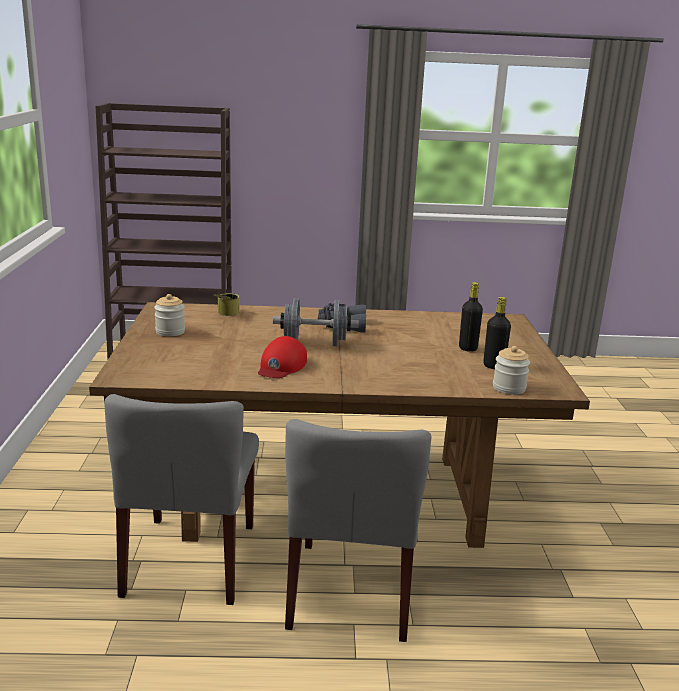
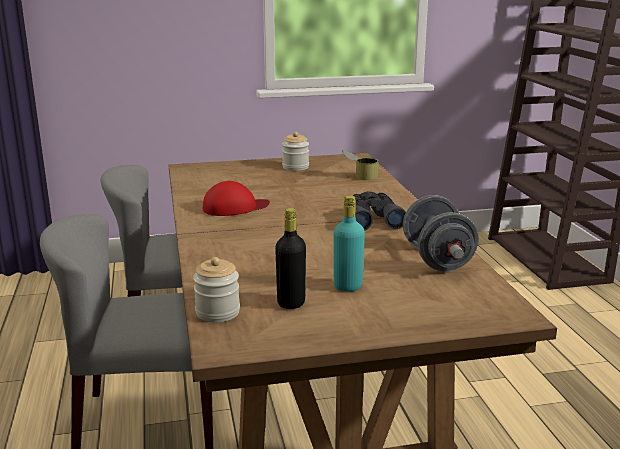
camera: 80 degrees right, 0 degrees up
red cap [258,336,307,378] -> red cap turned 150 degrees clockwise [203,181,270,216]
grey dumbbell [273,298,359,346] -> grey dumbbell moved to [403,195,479,271]
black bottle [459,282,483,352] -> turquoise bottle [333,195,365,291]

